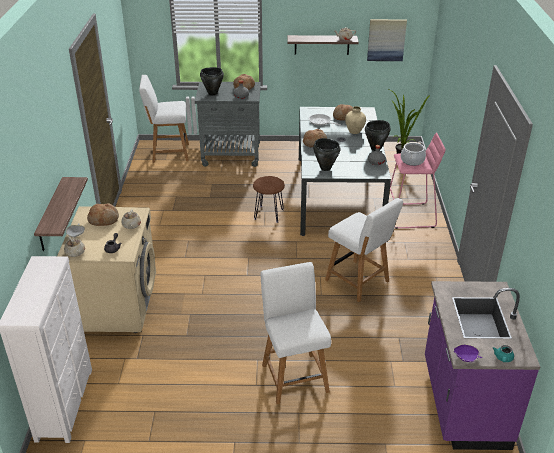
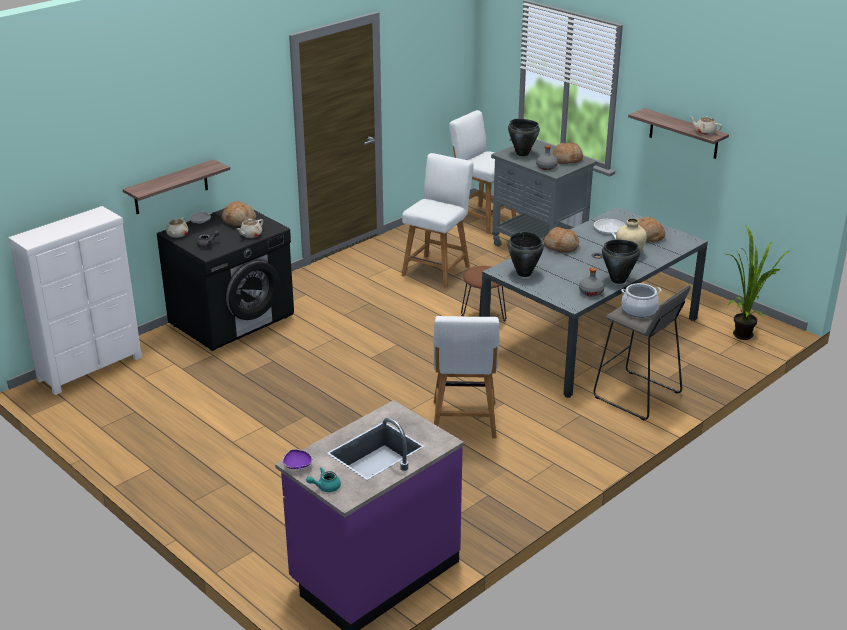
camera: 45 degrees right, 5 degrees down
beige washing machine [57,206,156,333] -> black washing machine [157,208,294,351]
white chair [260,262,331,404] -> white chair moved to [401,153,474,288]
picture [367,19,407,61] -> none
pink stool [390,132,445,229] -> grey stool [593,285,691,421]

